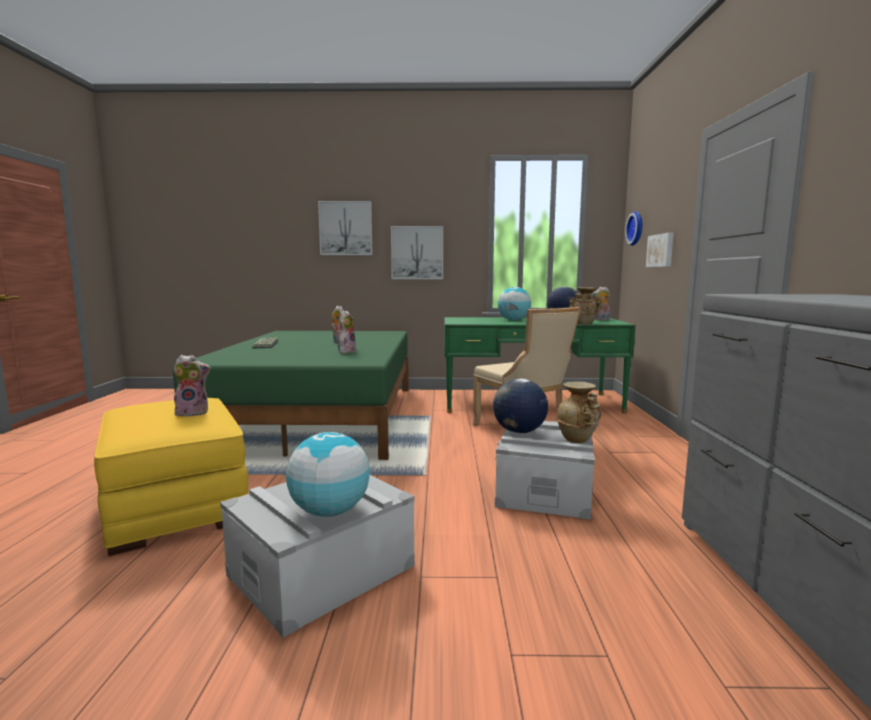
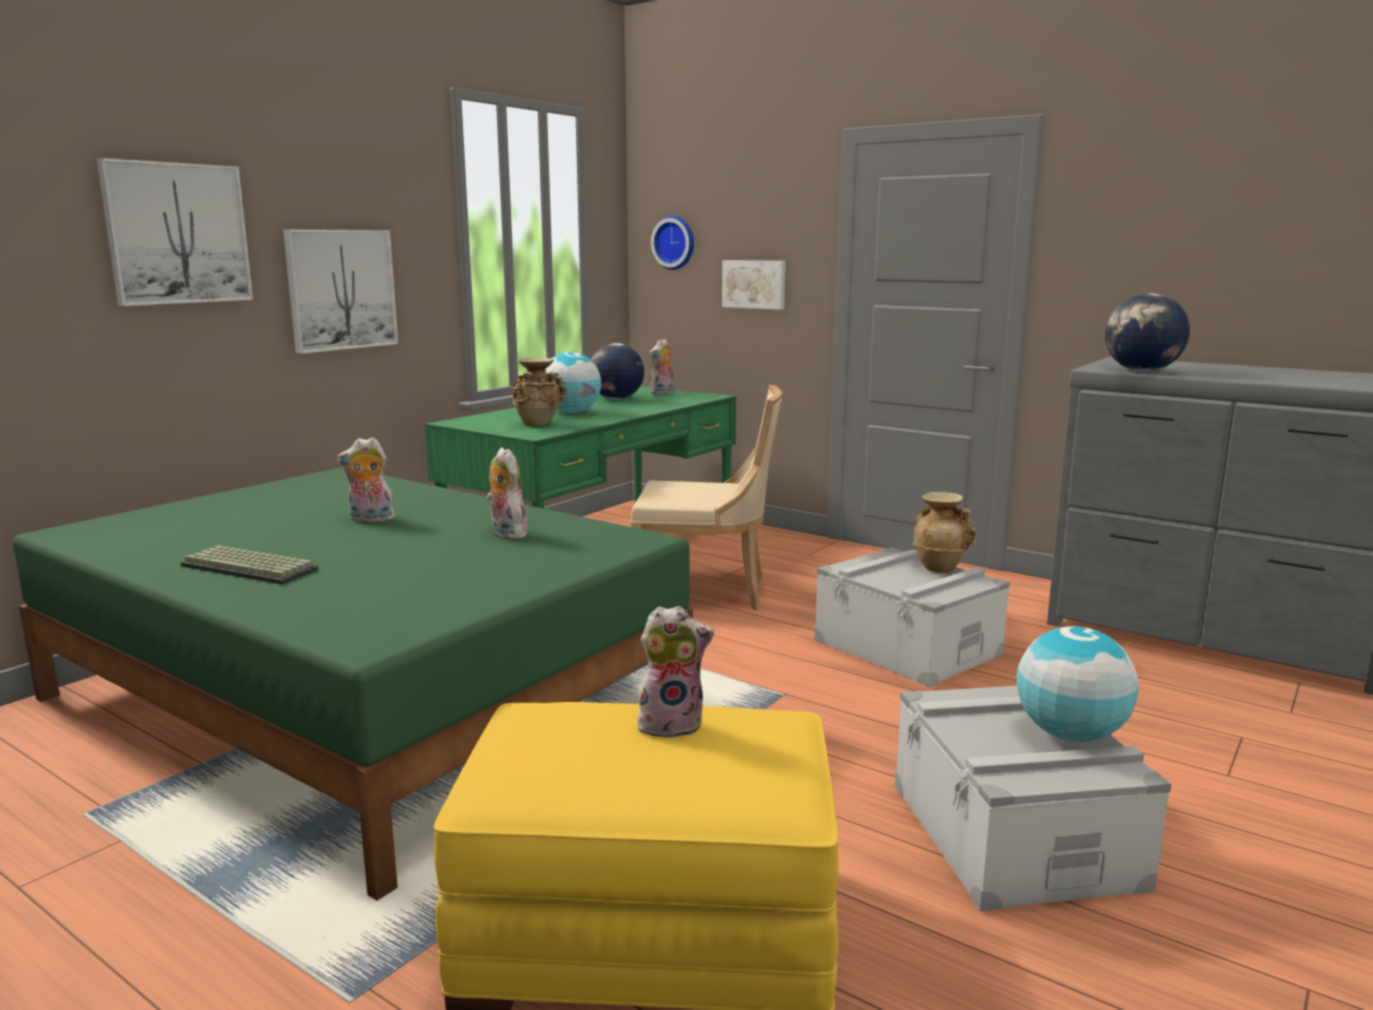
camera: 55 degrees left, 5 degrees up
plush toy [174,355,211,417] -> plush toy turned 60 degrees clockwise [637,606,714,739]
globe [493,379,548,433] -> globe moved to [1105,294,1190,372]
beige vase [569,287,603,324] -> beige vase moved to [511,358,567,426]

